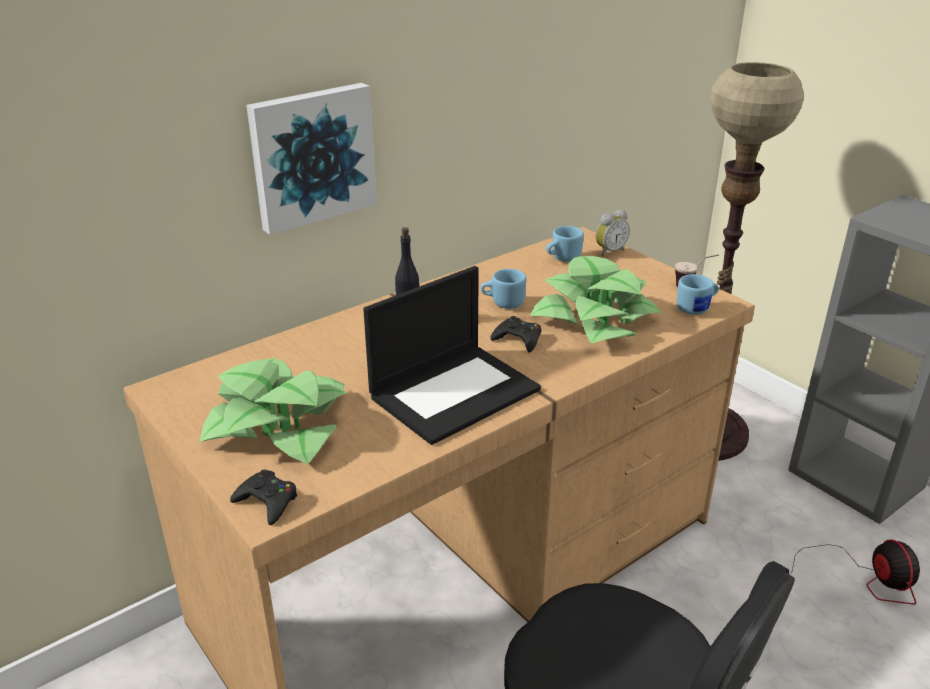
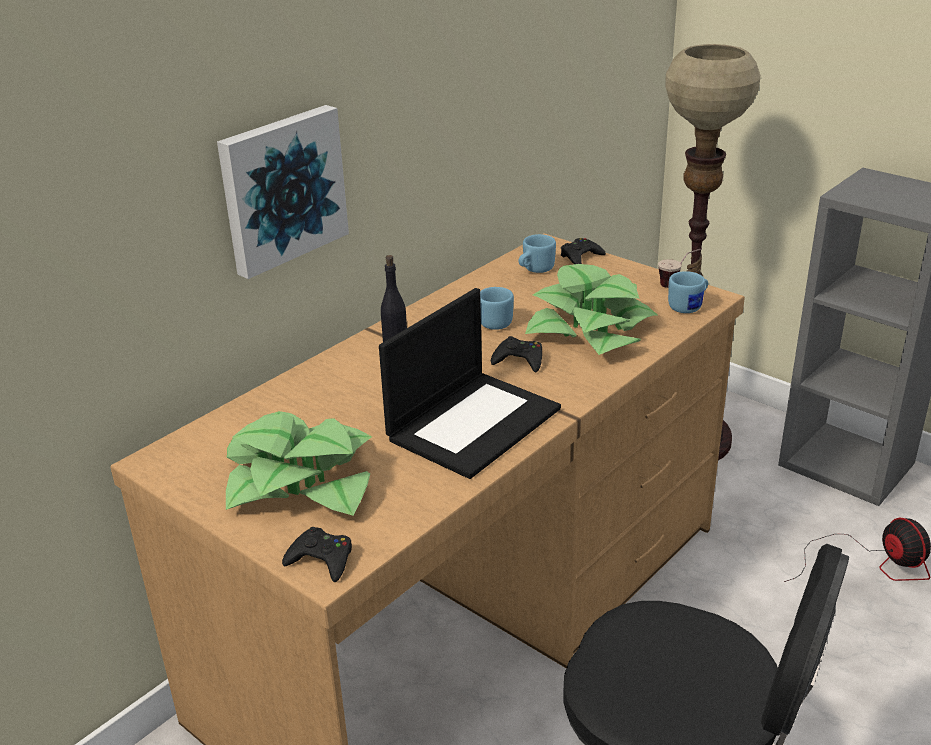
camera: 10 degrees left, 0 degrees up
alarm clock [595,210,630,257] -> black game controller [561,238,606,264]

